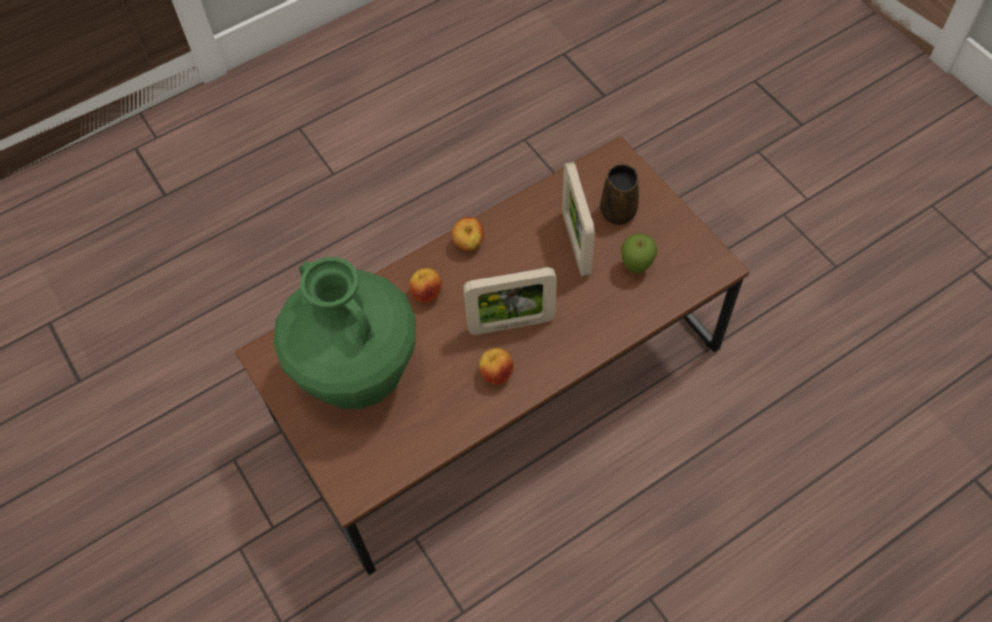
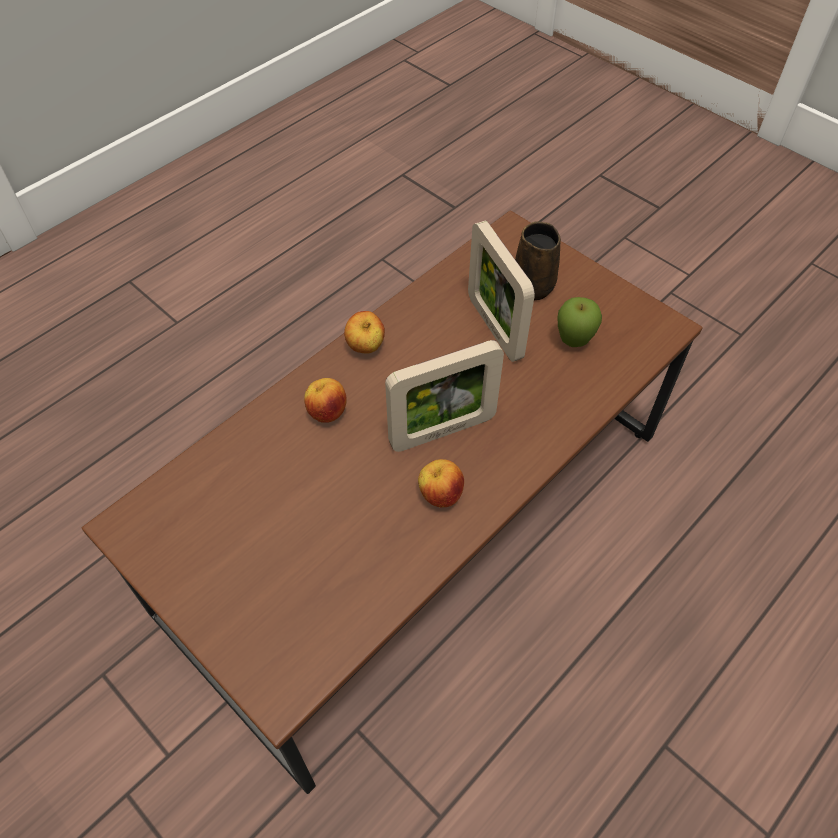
camera: 15 degrees left, 5 degrees down
green vase [273,257,416,409] -> none

